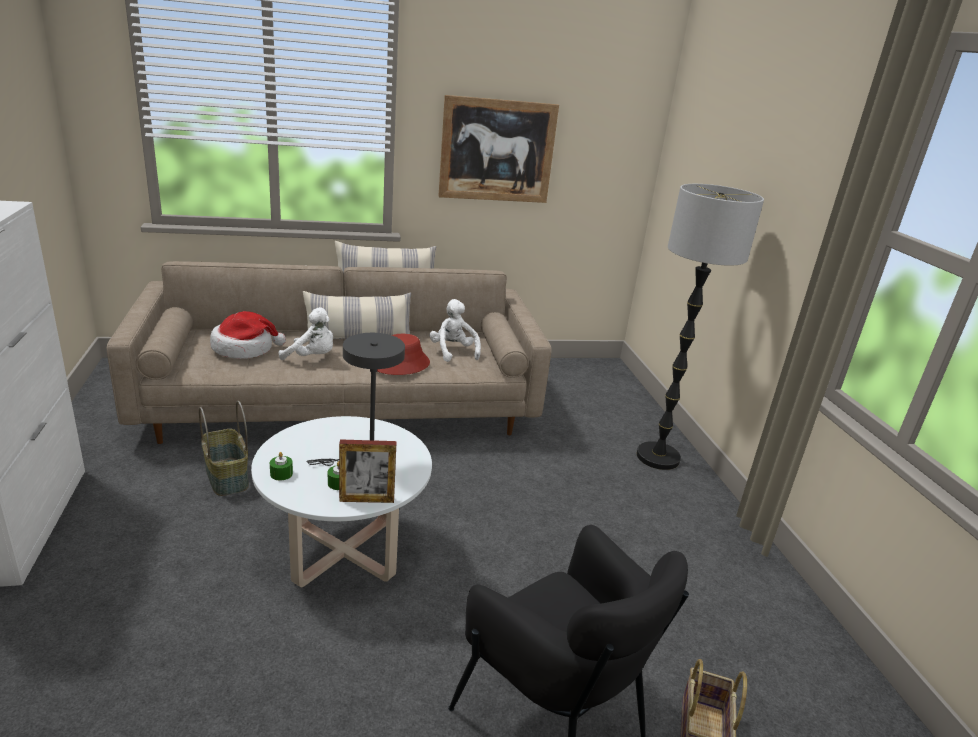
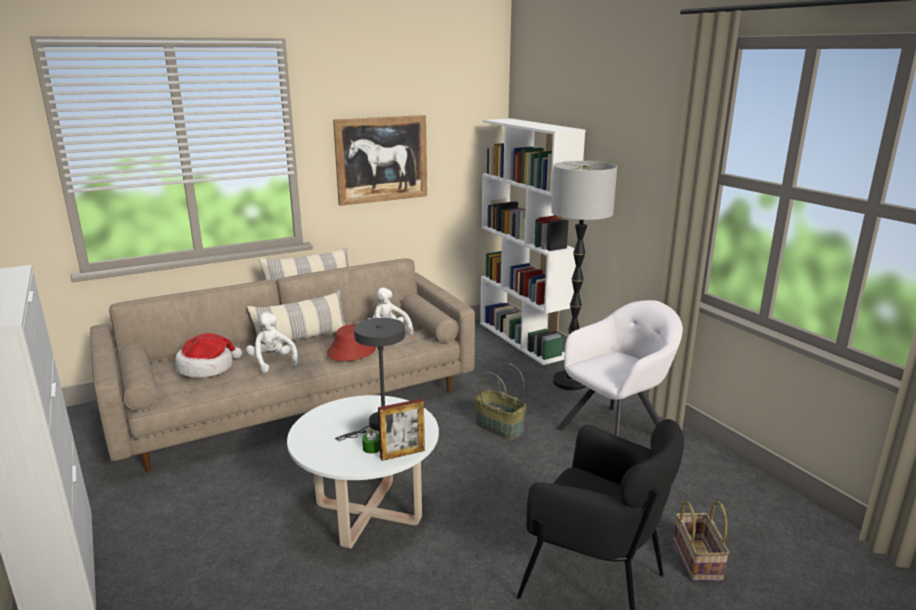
camera: 15 degrees left, 5 degrees down
basket [199,401,249,496] -> basket moved to [475,363,526,440]
green candle [270,452,293,480] -> none
white plush toy [279,307,333,360] -> white plush toy turned 120 degrees counterclockwise [246,312,298,373]
none -> white bookcase [480,118,585,365]
none -> white armchair [556,300,683,437]

